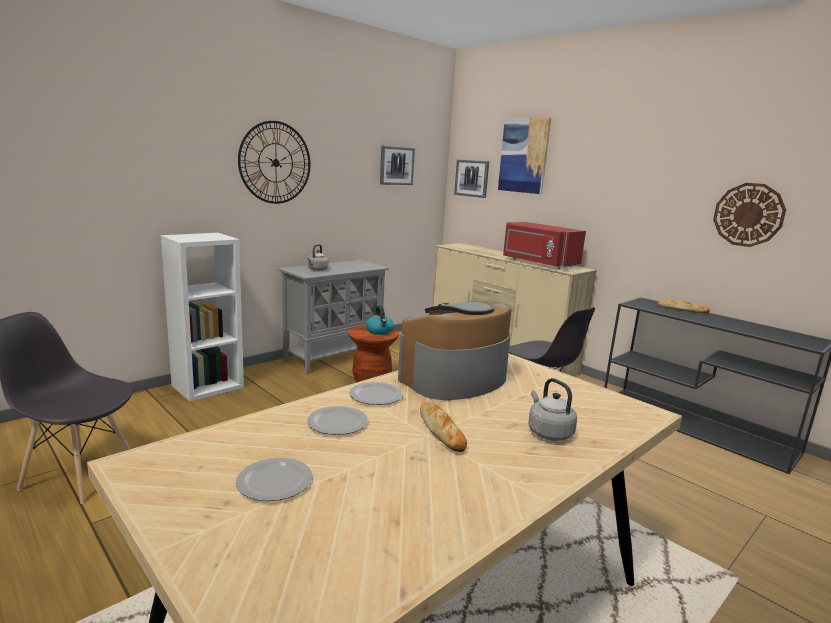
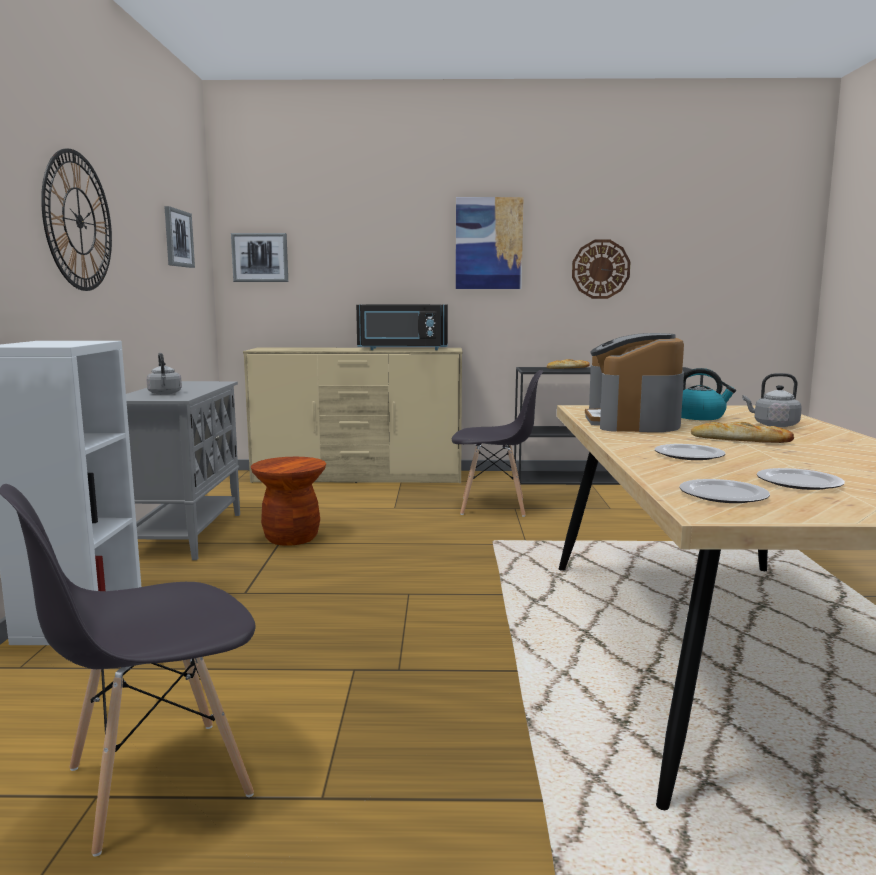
camera: 45 degrees left, 5 degrees down
plate [349,382,403,405] -> plate moved to [679,479,770,503]
kettle [366,305,394,335] -> kettle moved to [681,368,736,420]
picture [498,118,551,194] -> picture moved to [456,197,523,289]
red microwave [503,222,586,269] -> black microwave [356,304,448,350]

